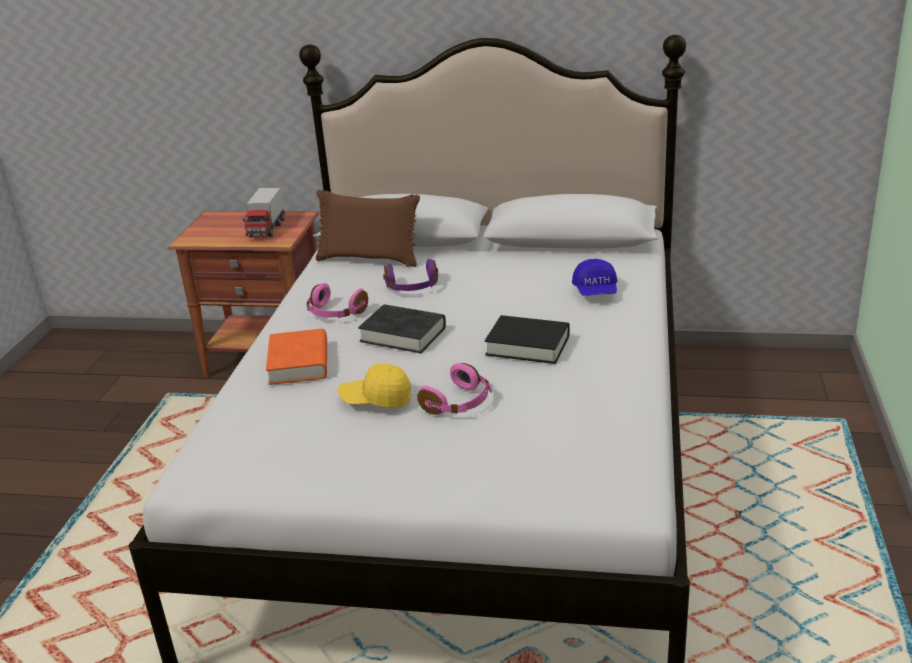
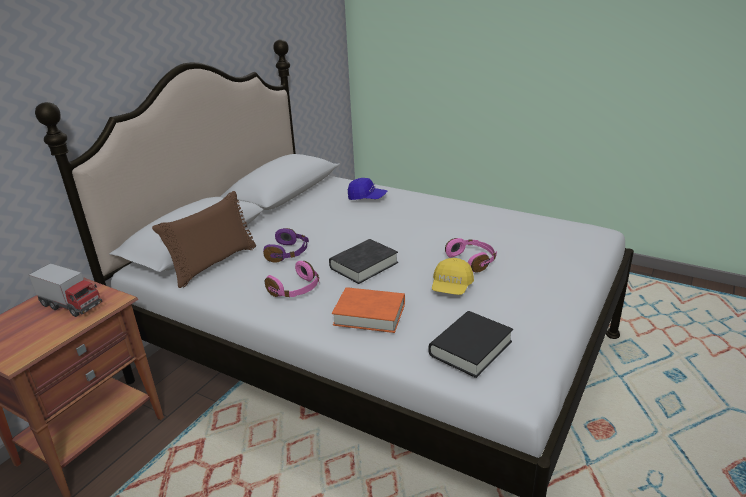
camera: 70 degrees left, 0 degrees up
black book [485,315,570,364] -> black book moved to [429,311,513,378]

